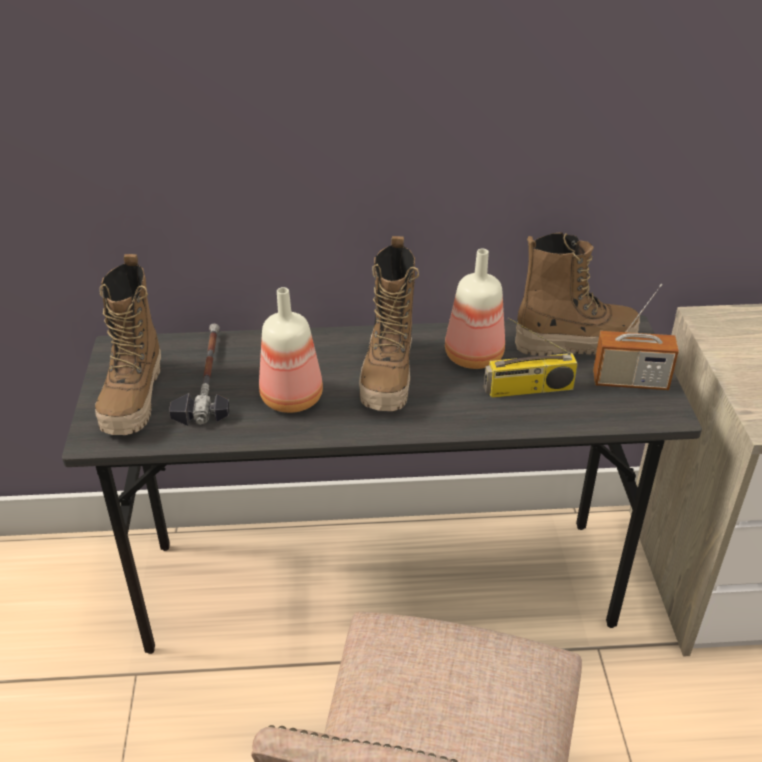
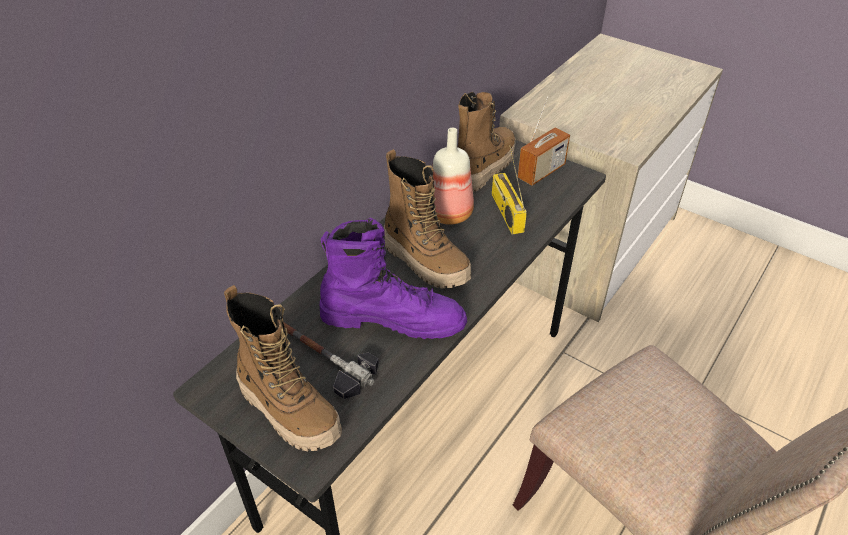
camera: 50 degrees left, 5 degrees up
bottle [259,287,323,413] -> purple boot [320,218,467,339]
radio [484,317,578,398] -> radio turned 135 degrees clockwise [492,145,527,235]

